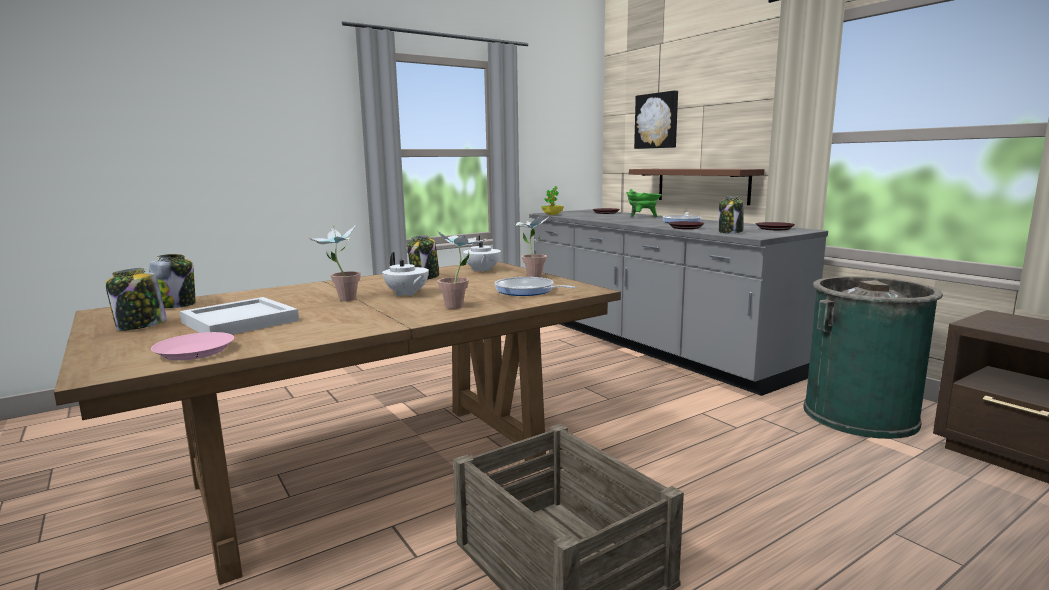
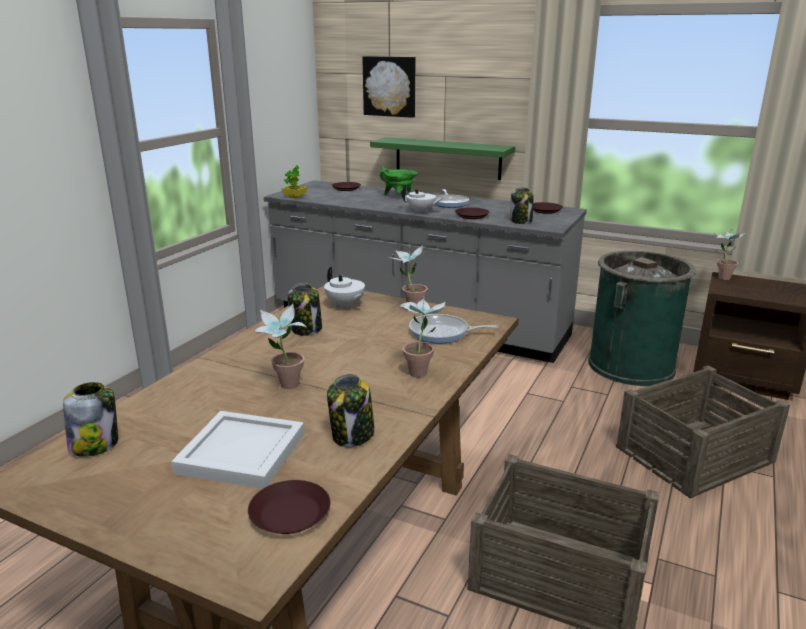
camera: 30 degrees left, 10 degrees up
jar [105,268,167,331] -> jar moved to [327,374,375,447]
pink plate [151,332,234,360] -> brown plate [248,480,330,534]
white teapot [382,252,429,297] -> white teapot moved to [402,185,443,214]
brown shelf [629,169,764,205] -> green shelf [370,137,515,180]
none -> crate [616,365,790,498]
none -> potted plant [714,229,747,280]

